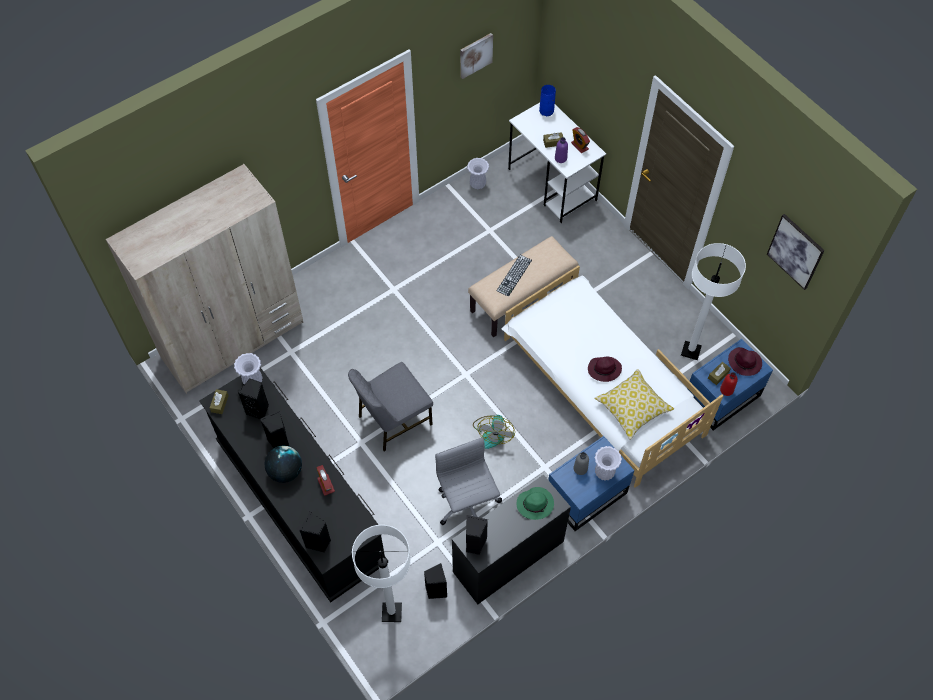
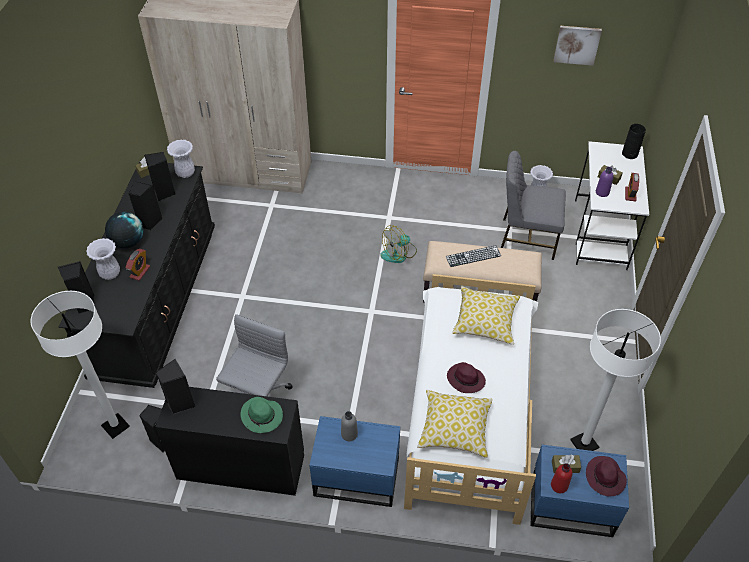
camera: 45 degrees right, 10 degrees down
grey chair [348,362,433,451] -> grey chair moved to [501,151,566,260]
fan [473,415,515,449] -> fan moved to [380,225,417,263]
blue vase [539,85,556,116] -> black vase [622,124,646,159]
white vase [595,446,622,481] -> white vase moved to [86,238,120,280]
picture [767,214,825,290] -> none
none -> pillow [452,286,520,345]

